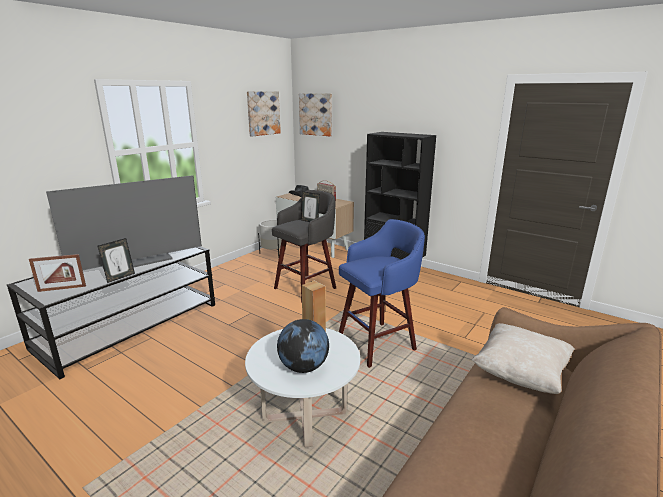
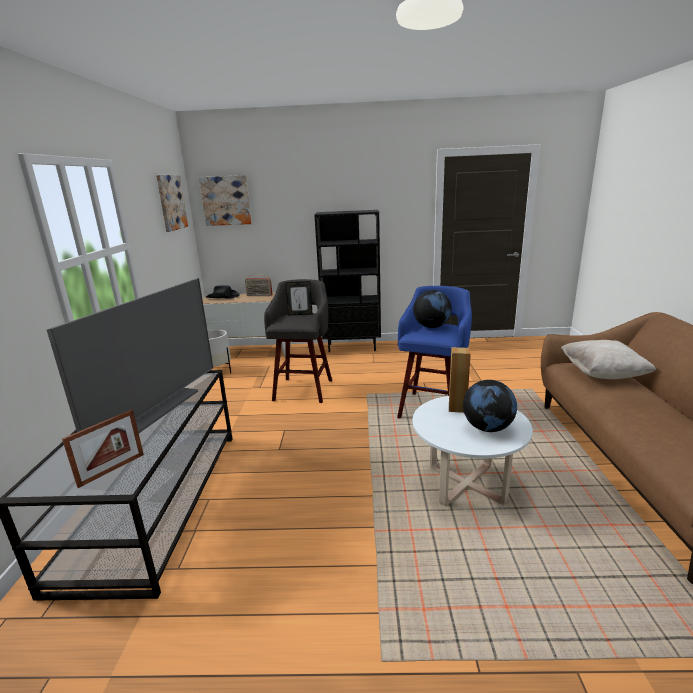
camera: 35 degrees left, 0 degrees up
picture frame [98,238,135,283] -> none
none -> globe [413,290,452,328]

